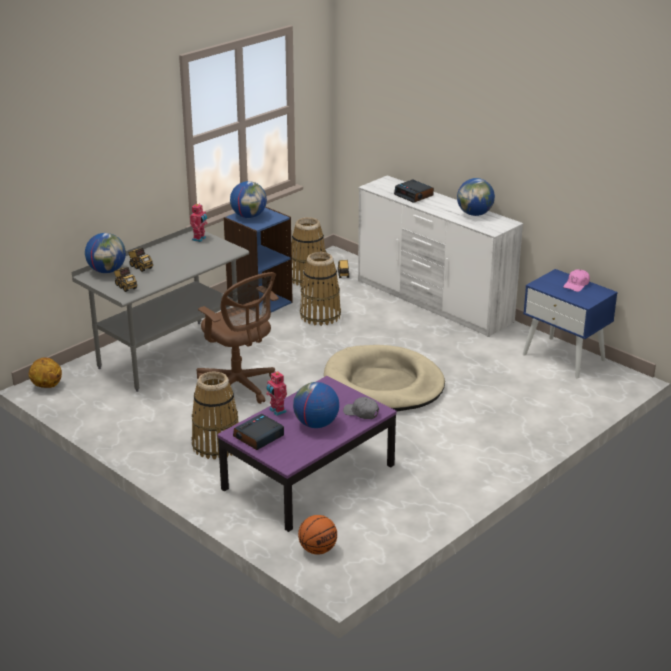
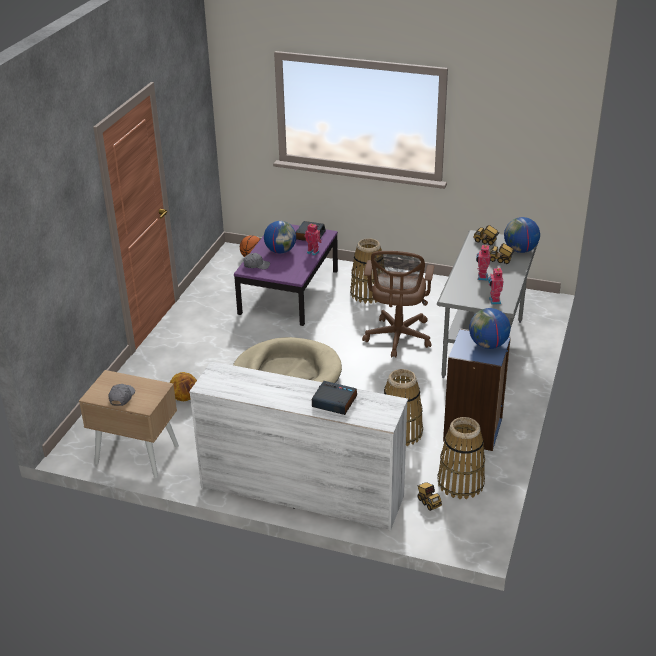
camera: 155 degrees right, 5 degrees up
basketball [29,357,62,388] -> basketball moved to [170,372,197,401]
brown office chair [196,272,279,404] -> brown office chair turned 105 degrees counterclockwise [362,251,434,358]
globe [457,178,495,216] -> none
blue nightstand [523,269,618,378] -> beige nightstand [79,370,179,478]
pink cap [563,269,590,292] -> grey cap [109,384,135,406]
none -> toy robot [476,245,491,281]

